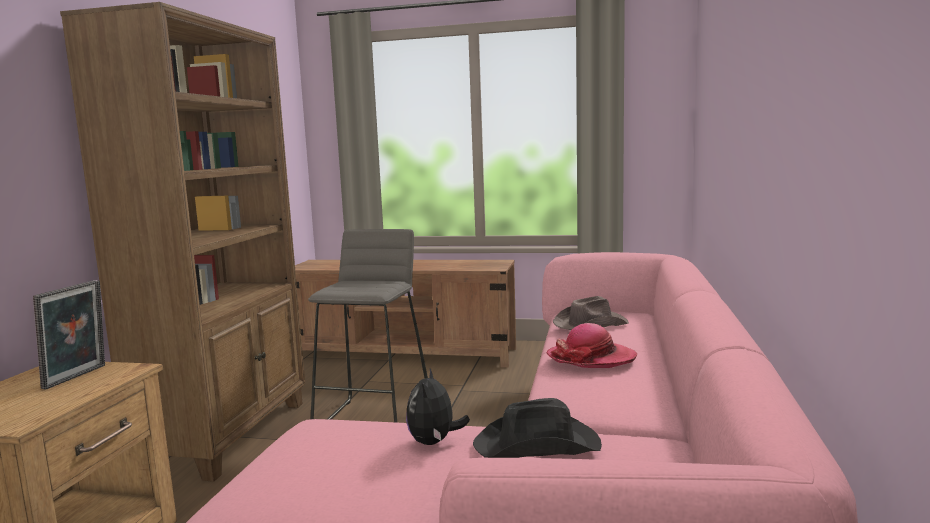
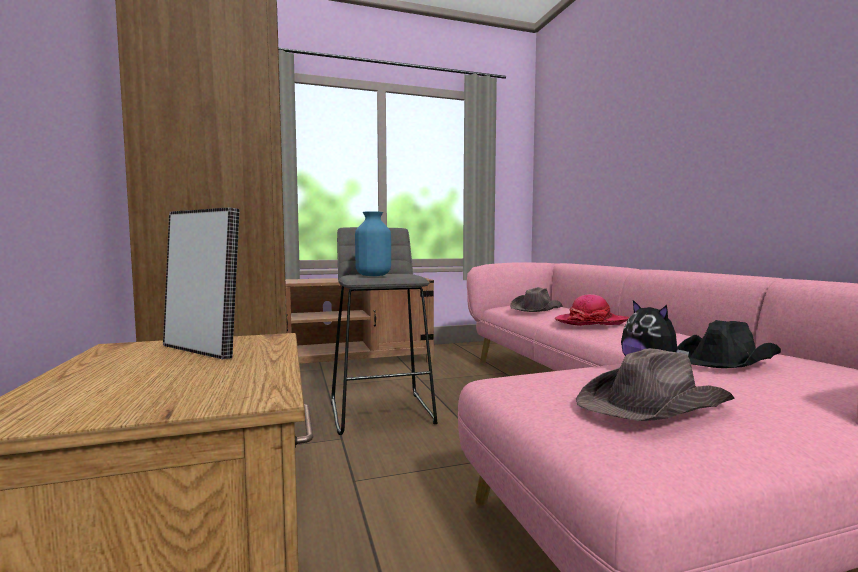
camera: 30 degrees left, 5 degrees down
picture frame [33,280,105,390] -> picture frame turned 45 degrees counterclockwise [163,207,240,359]
none -> blue vase [355,211,391,276]
none -> brown hat [576,348,735,421]

